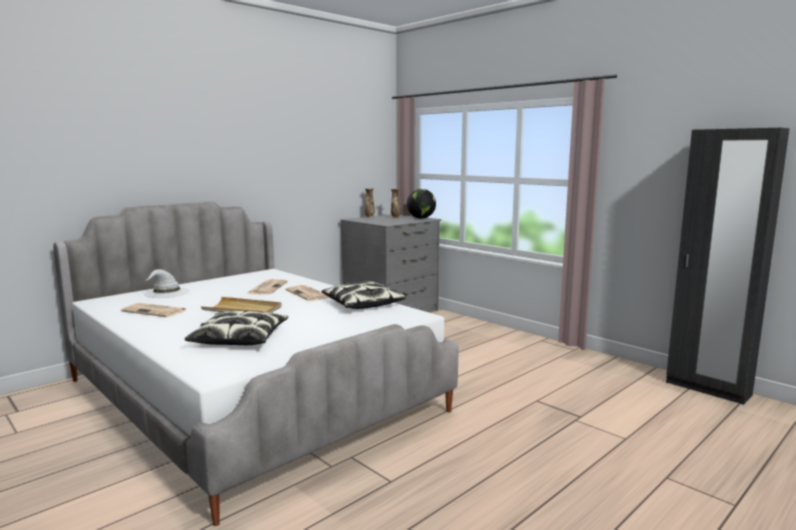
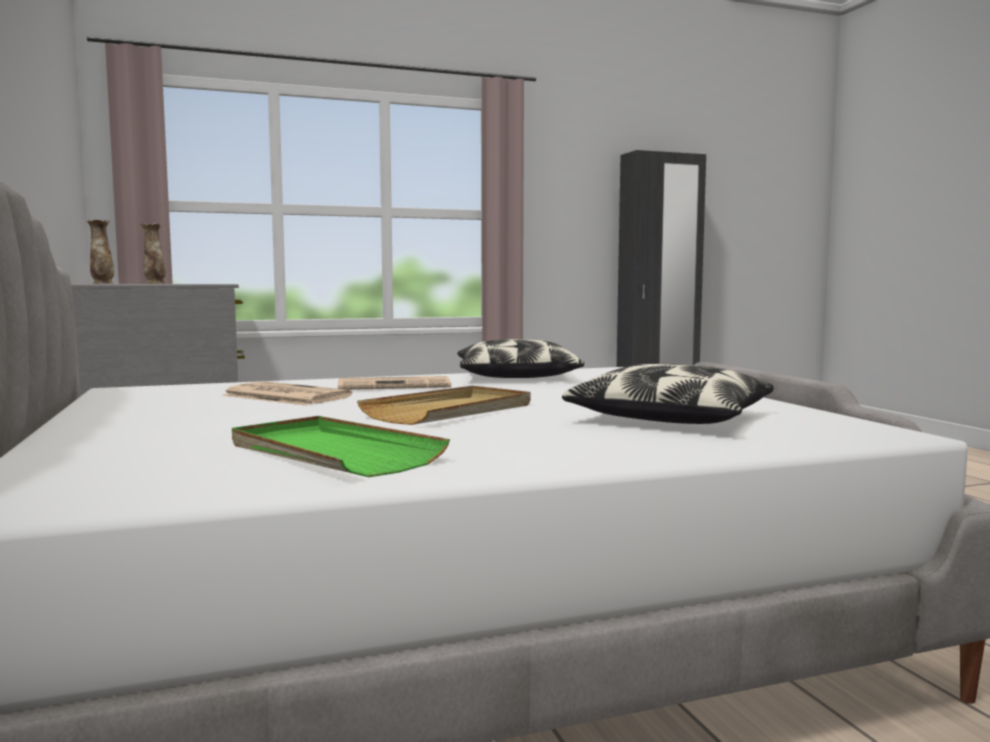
camera: 65 degrees left, 5 degrees down
newspaper [121,303,186,317] -> green tray [232,416,450,477]
white hat [144,269,190,298] -> none
globe [407,189,436,218] -> none

